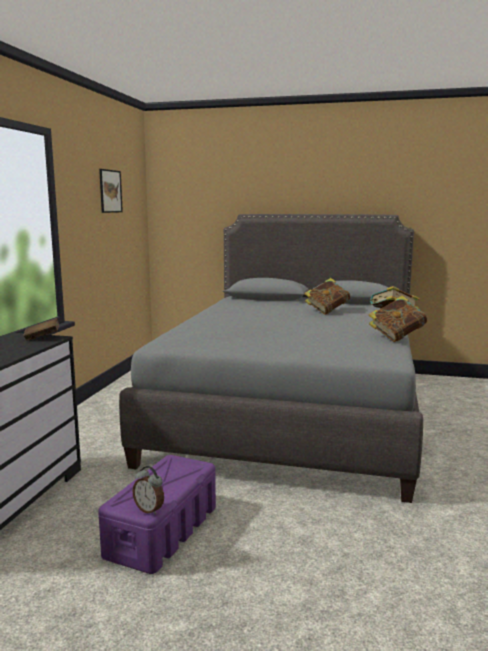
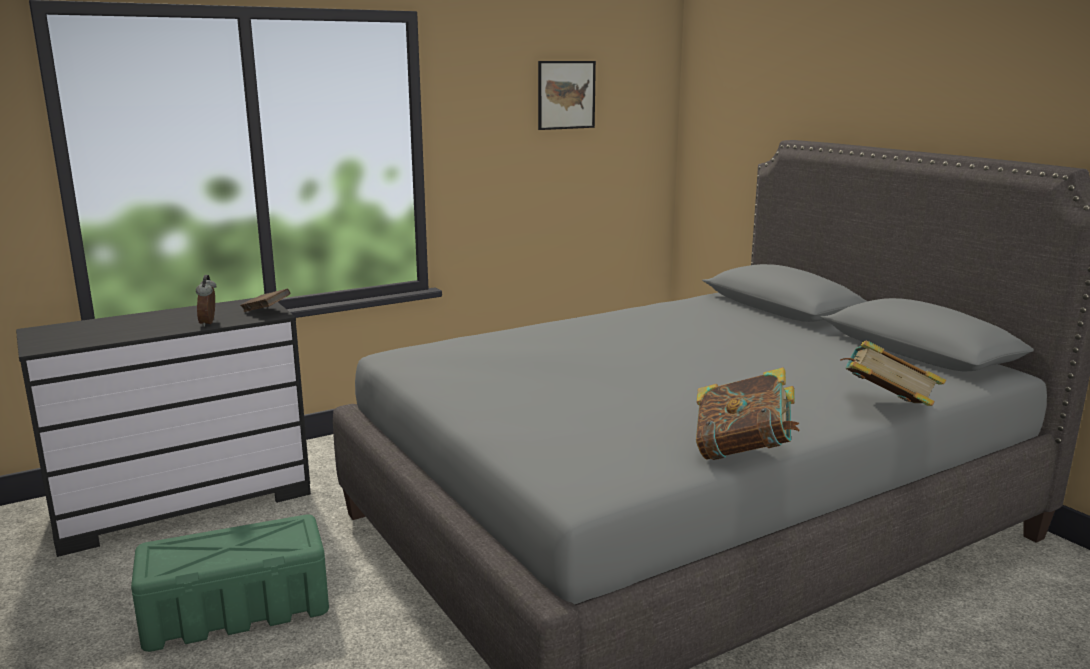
camera: 45 degrees right, 5 degrees up
purple storage box [98,455,216,574] -> green storage box [131,514,329,652]
alarm clock [133,466,164,515] -> alarm clock moved to [196,275,216,327]
book [305,278,350,315] -> none

